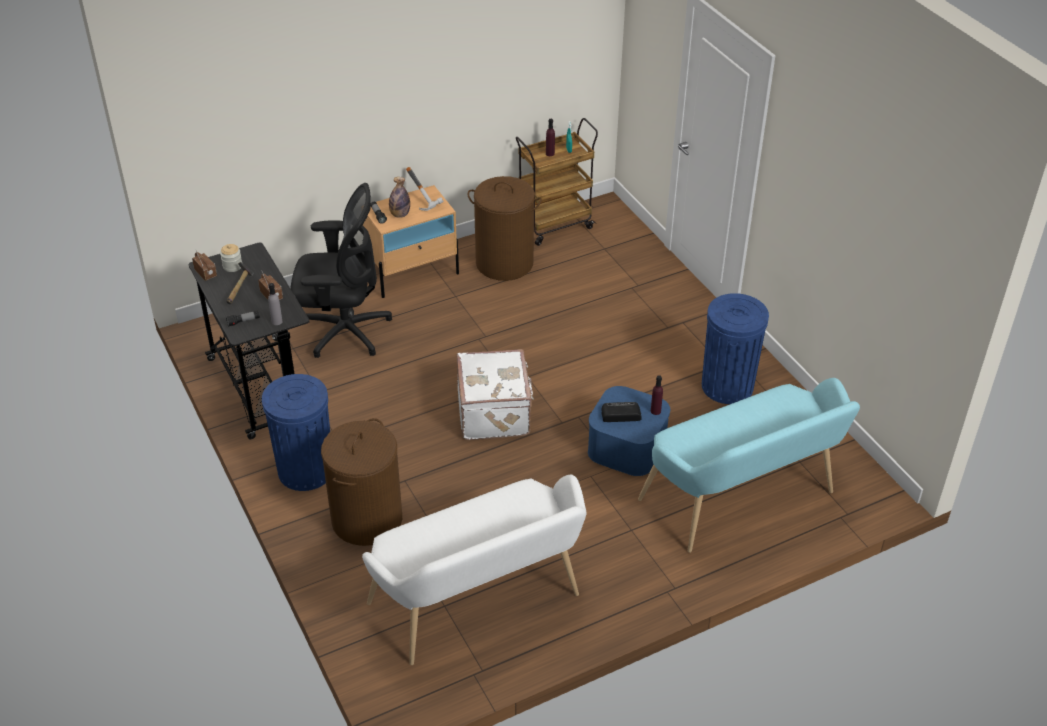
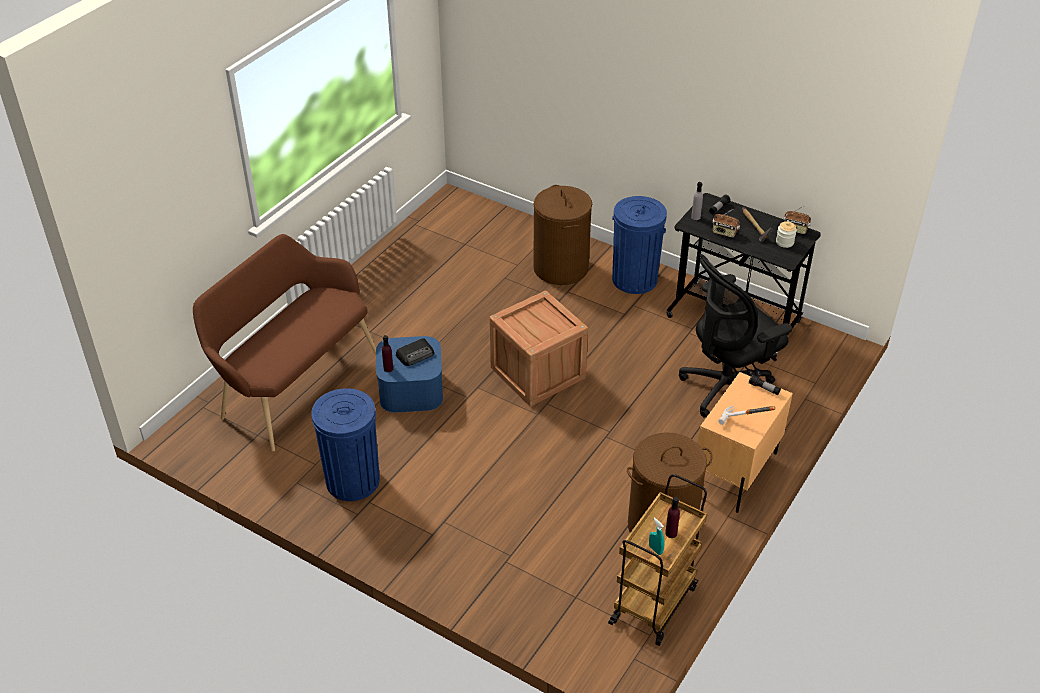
camera: 150 degrees right, 0 degrees up
white bench [362,474,587,665] -> none
bottle [389,177,410,218] -> none
white suitcase [457,349,534,440] -> crate [489,291,588,406]
turquoise bench [638,378,860,553] -> brown bench [193,234,376,451]

